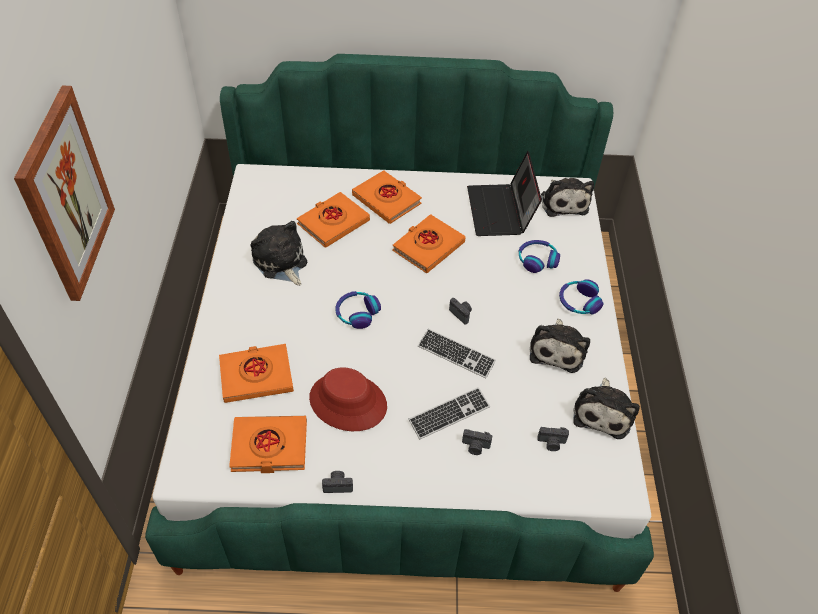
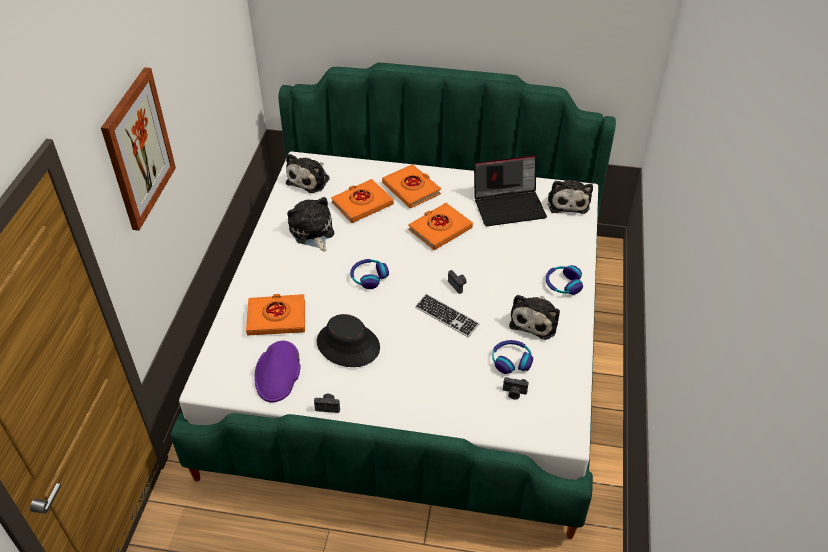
camera: 10 degrees right, 5 degrees down
orange book [229,416,307,473] -> purple hat [254,341,301,403]
red hat [309,367,387,431] -> black hat [317,314,380,367]
keyboard [408,387,490,439] -> none
camera [462,429,492,455] -> none
laptop [467,151,542,236] -> laptop turned 105 degrees counterclockwise [474,155,547,226]
headphones [518,240,560,273] -> headphones moved to [492,340,533,374]
plush toy [573,378,640,439] -> plush toy moved to [286,154,330,193]

